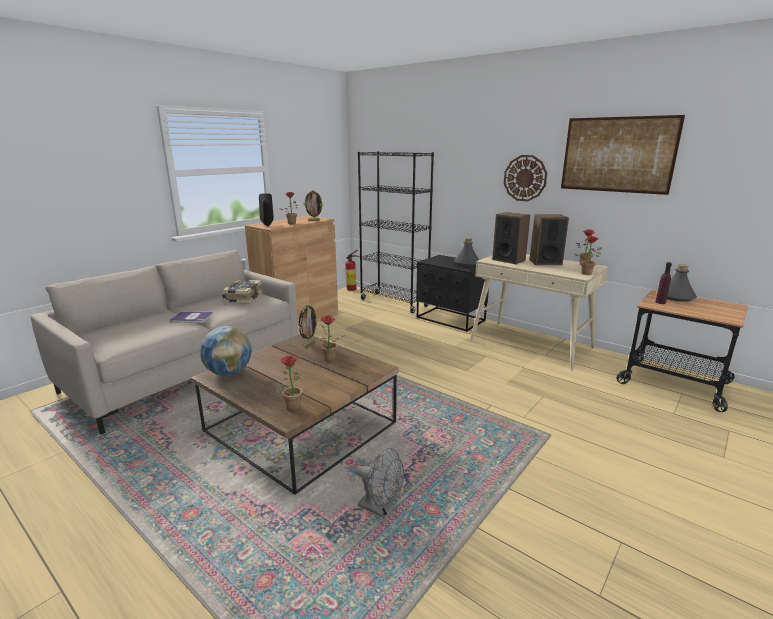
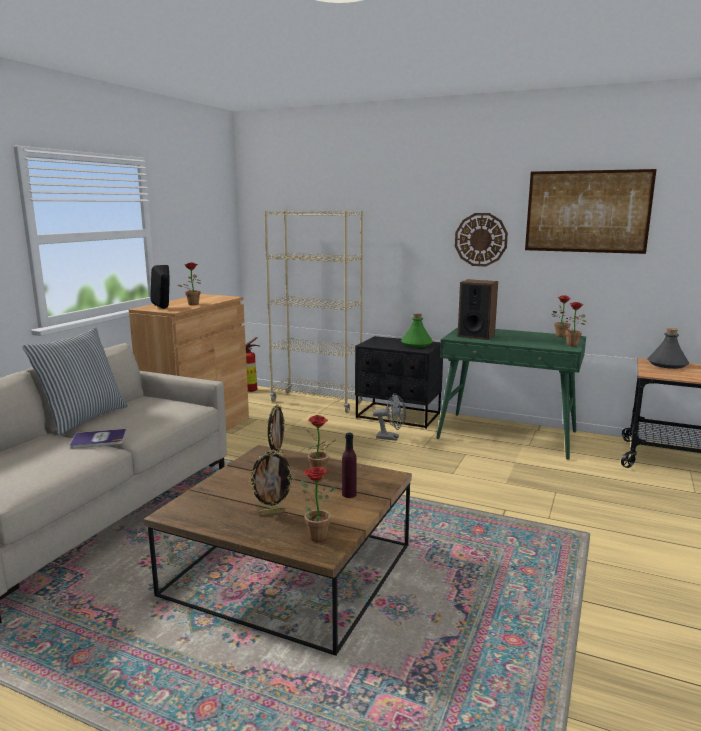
camera: 15 degrees left, 5 degrees down
globe [200,326,252,376] -> none
book [222,280,262,304] -> none
picture frame [303,190,323,221] -> picture frame moved to [249,449,295,516]
grey fan [355,448,404,518] -> grey fan moved to [373,393,406,441]
black bookcase [358,151,434,313] -> beige bookcase [264,210,363,413]
grey bottle [454,238,479,266] -> green bottle [401,313,433,347]
beige desk [470,254,608,371] -> green desk [436,327,586,460]
speaker [530,215,569,265] -> none
purple bottle [655,262,672,304] -> purple bottle moved to [342,433,357,498]
none -> pillow [22,327,128,435]

